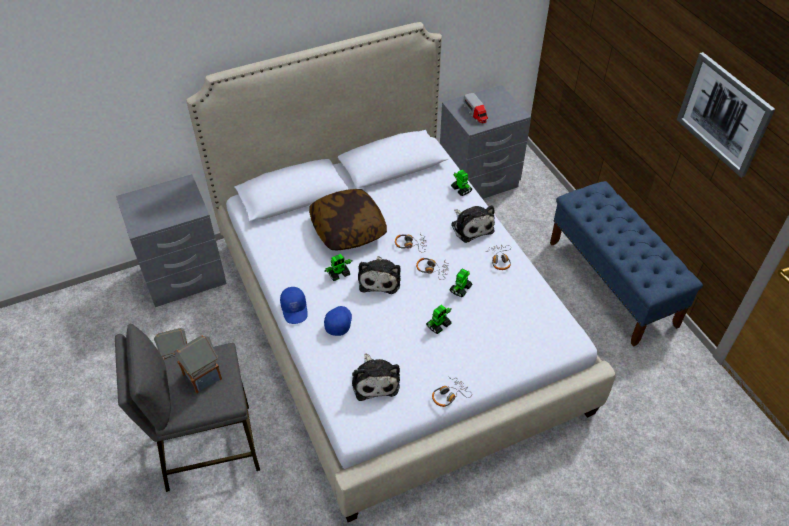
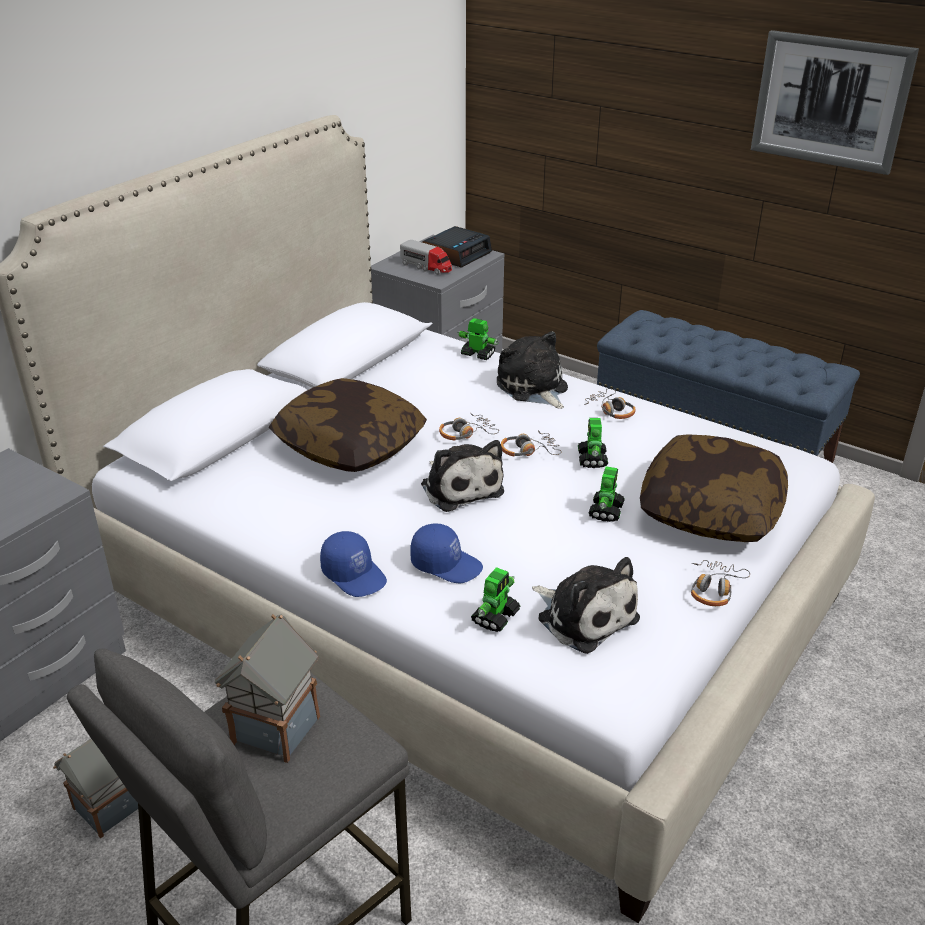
camera: 30 degrees left, 15 degrees down
toy robot [324,254,352,281] -> toy robot moved to [471,567,521,632]
blue cap [324,306,352,336] -> blue cap turned 135 degrees clockwise [410,524,483,583]
plush toy [451,205,495,243] -> plush toy turned 150 degrees counterclockwise [497,331,568,409]
none -> alarm clock [422,226,492,268]
none -> pillow [640,434,788,542]

